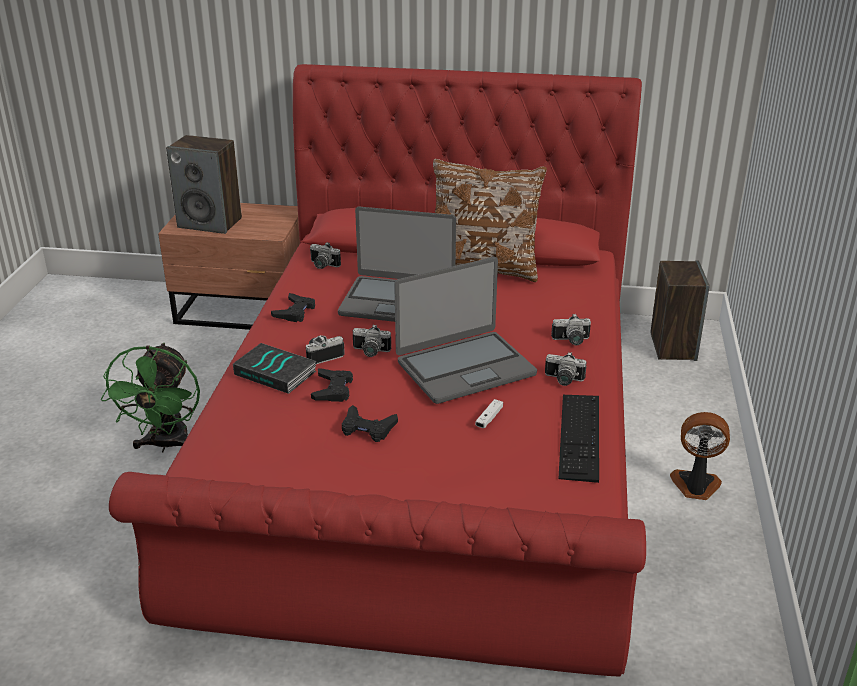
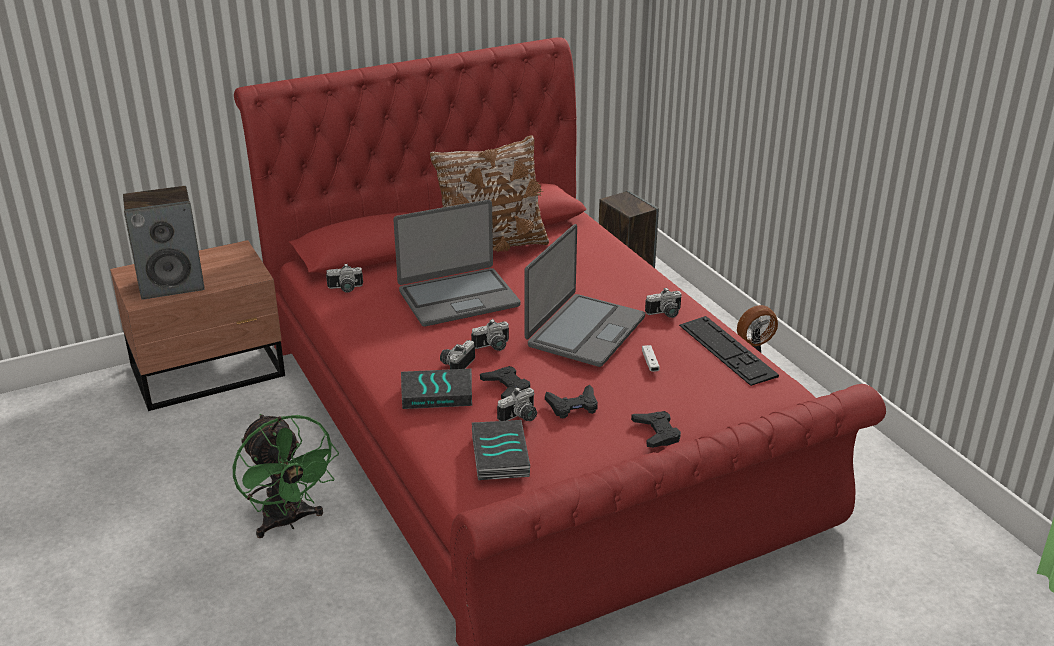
camera: 35 degrees left, 0 degrees up
black game controller [271,293,315,322] -> black game controller moved to [631,411,681,448]
camera [551,314,591,345] -> camera moved to [497,387,537,421]
none -> book [472,420,530,480]

